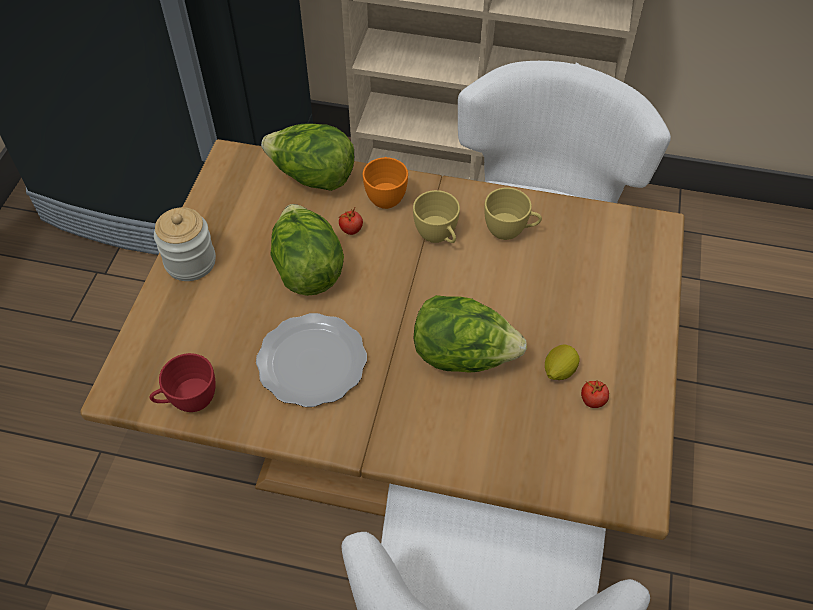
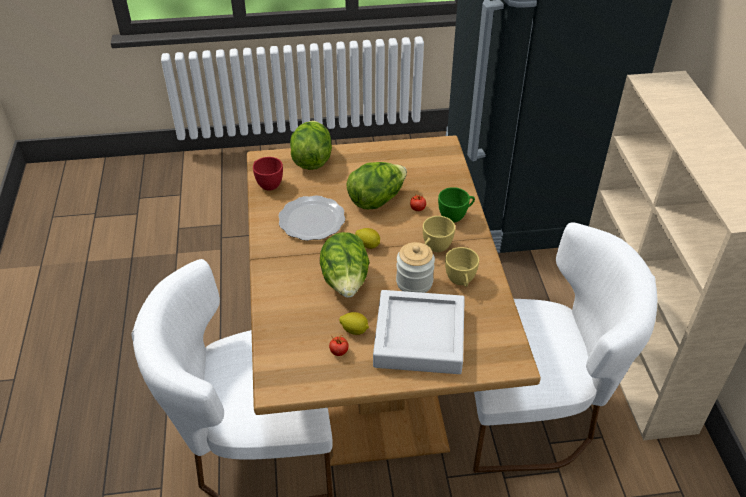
camera: 70 degrees right, 10 degrees down
jar [154,207,216,281] -> jar moved to [396,242,435,293]
lettuce [261,123,354,191] -> lettuce moved to [290,120,332,170]
orange cup [363,157,408,209] -> green cup [438,187,475,223]
none -> lemon [355,228,380,249]
none -> grey tray [373,290,465,374]

